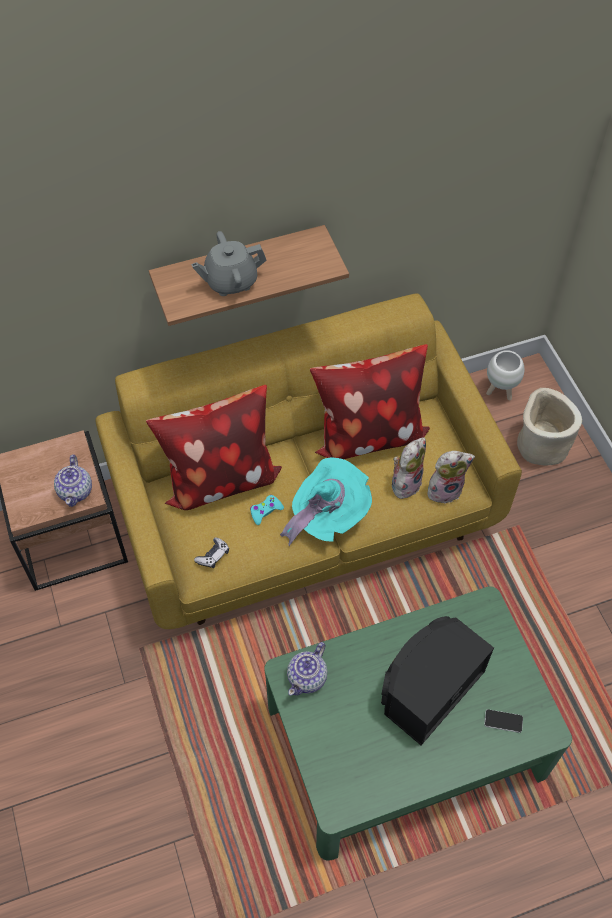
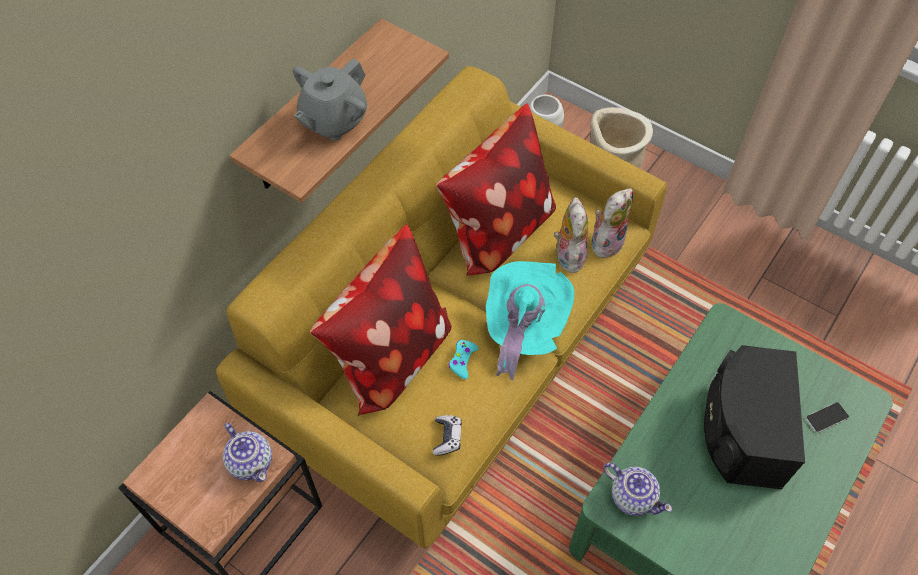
camera: 35 degrees left, 0 degrees up
teapot [287,642,327,696] -> teapot turned 45 degrees counterclockwise [603,463,673,516]

